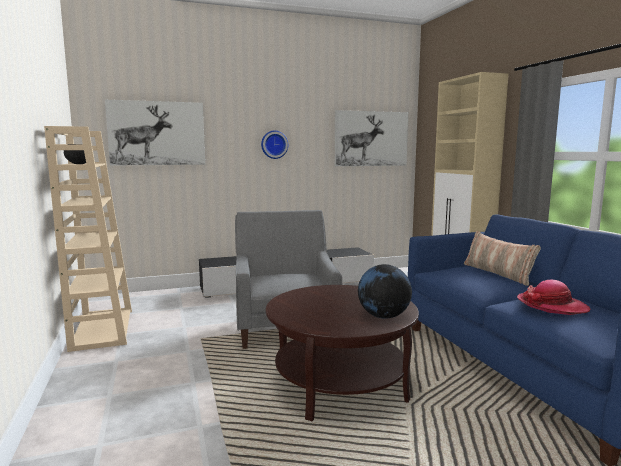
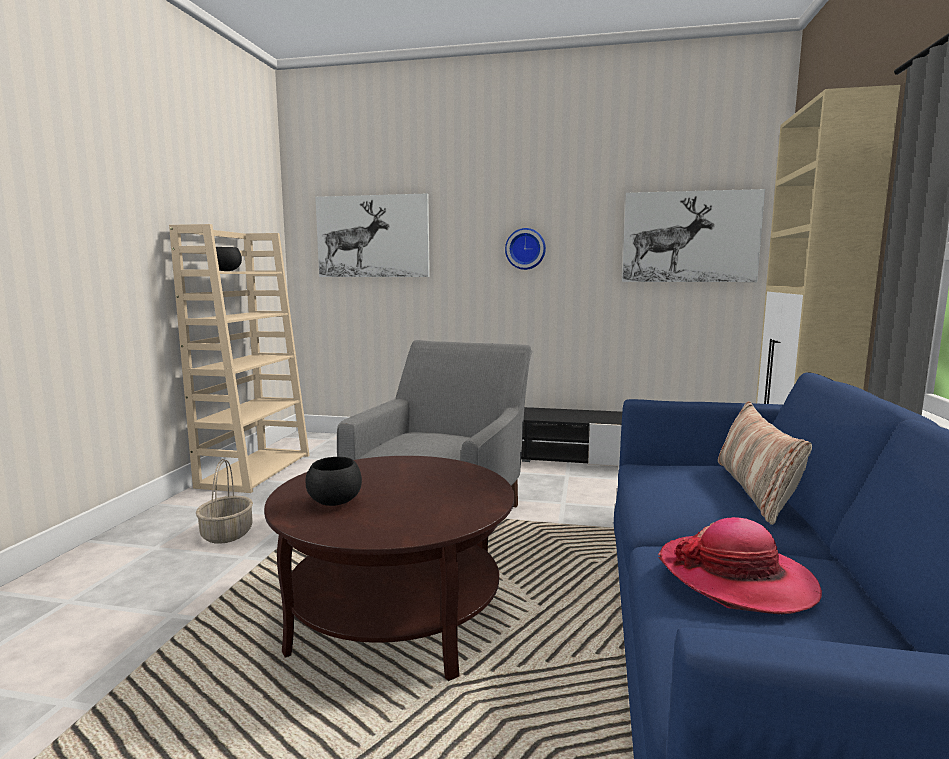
camera: 30 degrees right, 0 degrees up
globe [358,264,412,319] -> none
none -> basket [196,459,253,544]
none -> black bowl [305,457,362,506]

